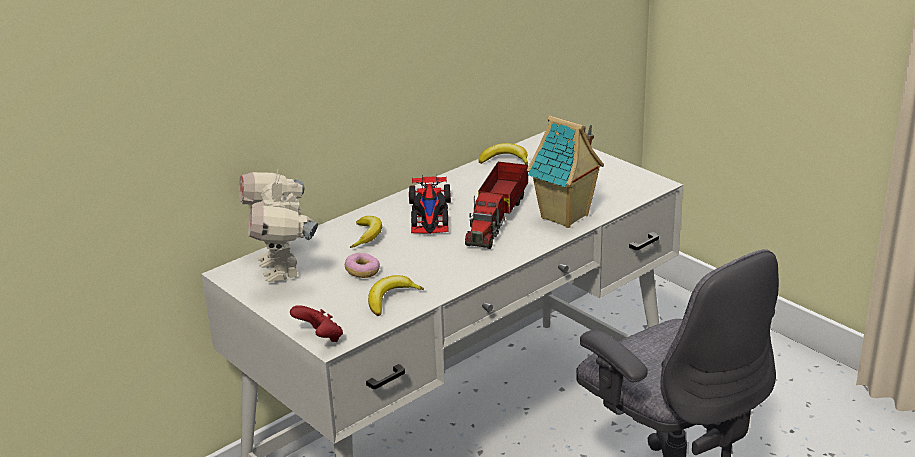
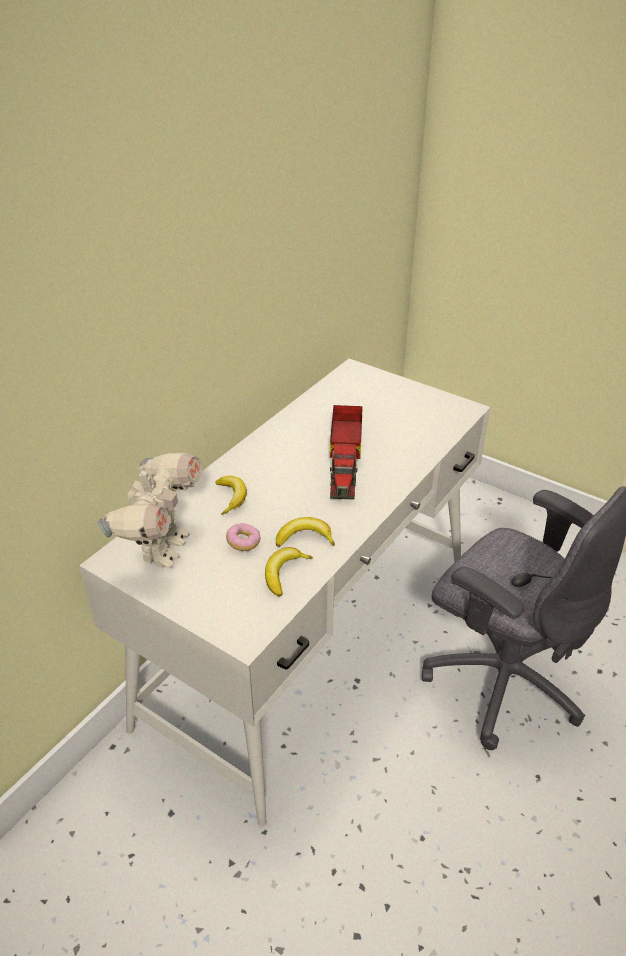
camera: 15 degrees left, 10 degrees up
toy robot [239,170,318,282] -> toy robot turned 135 degrees counterclockwise [97,453,202,568]
red game controller [290,305,343,342] -> none
toy car [409,176,451,234] -> none
banana [479,143,528,165] -> banana moved to [276,517,335,547]
toy house [527,115,604,228] -> none

